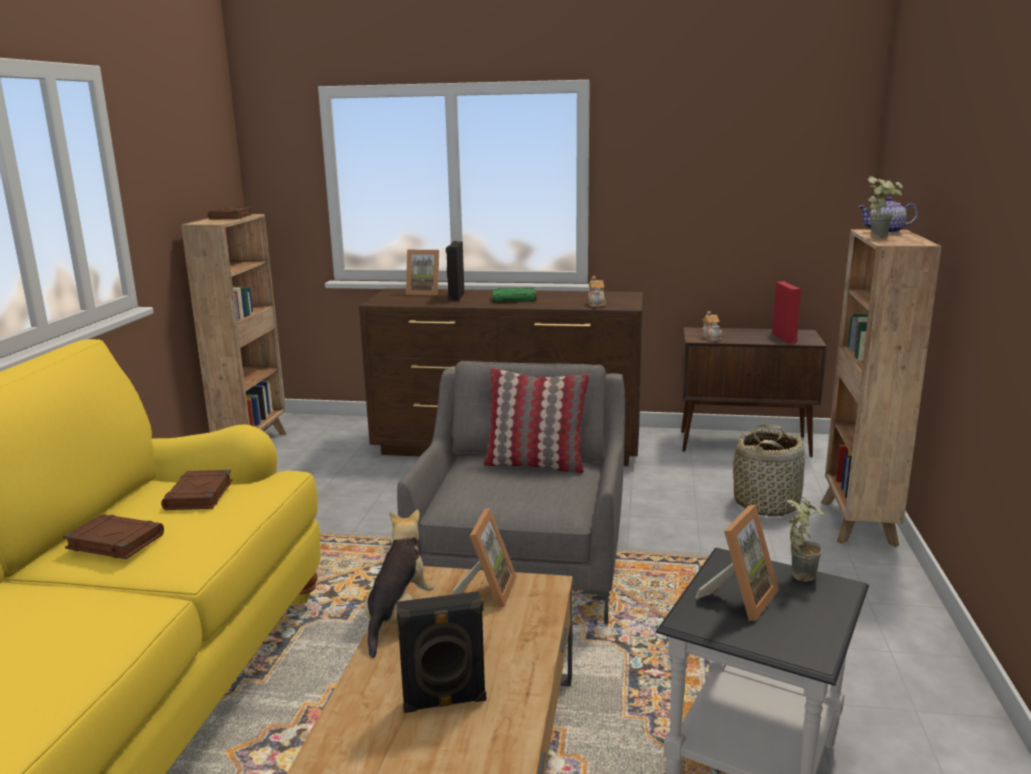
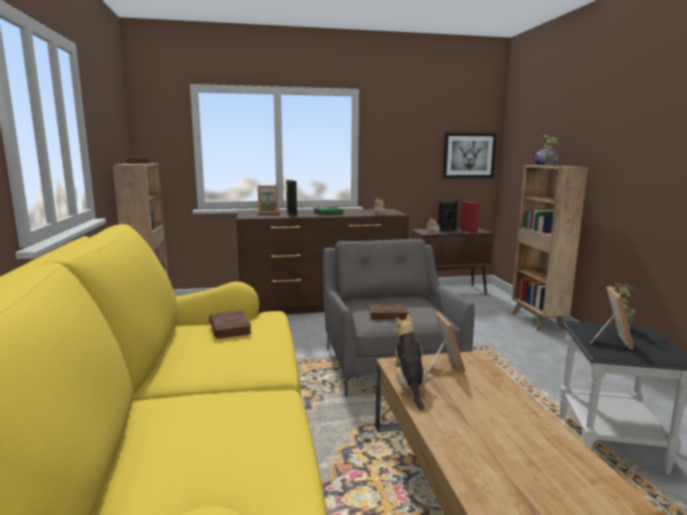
camera: 20 degrees left, 5 degrees down
brown book [63,514,164,559] -> brown book moved to [369,304,408,320]
black speaker [396,591,487,713] -> black speaker moved to [438,201,458,232]
pillow [483,368,589,474] -> none
basket [733,424,805,516] -> none
none -> picture [443,133,497,178]

